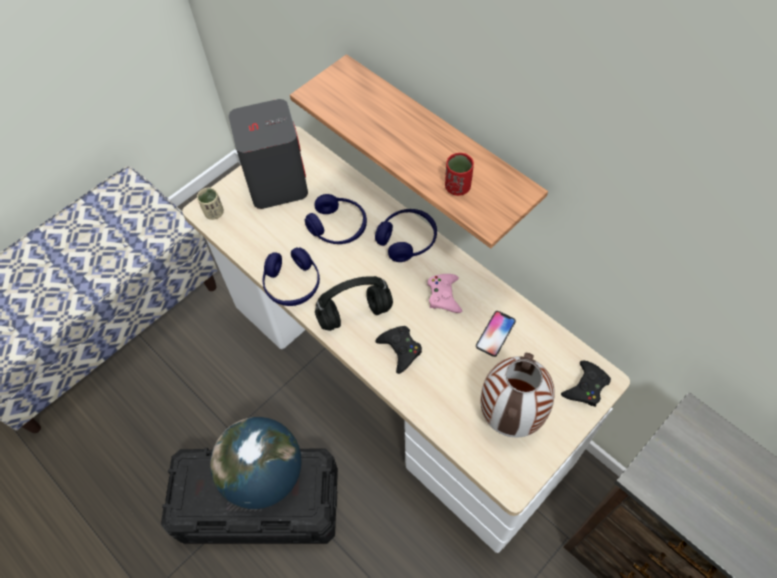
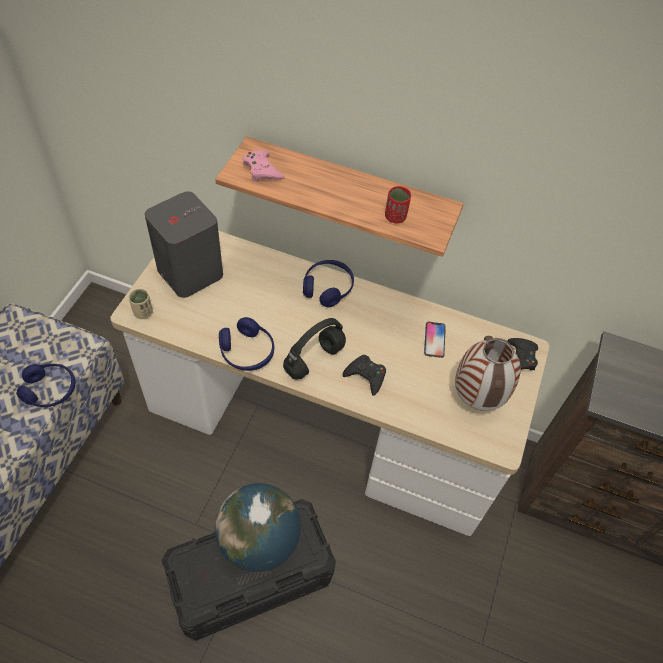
camera: 30 degrees left, 5 degrees down
blue headphones [305,194,367,244] -> blue headphones moved to [16,364,76,407]
pink game controller [427,274,462,313] -> pink game controller moved to [243,150,285,182]

